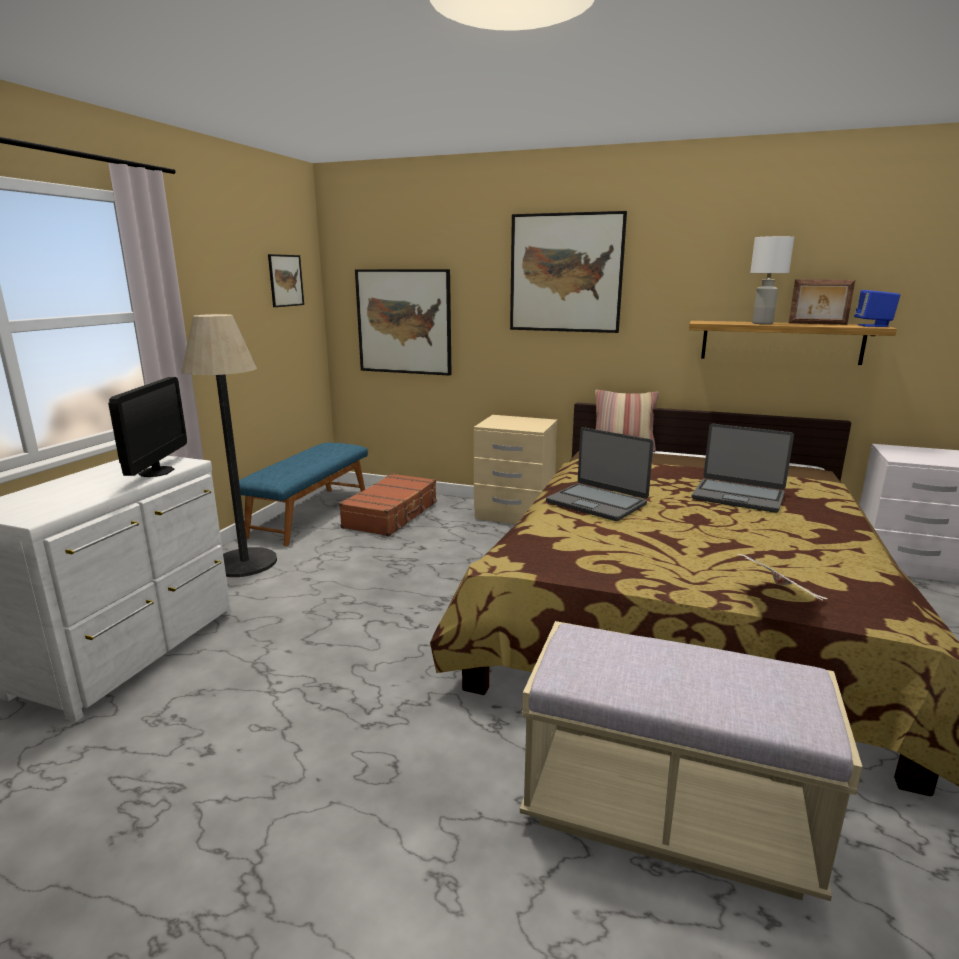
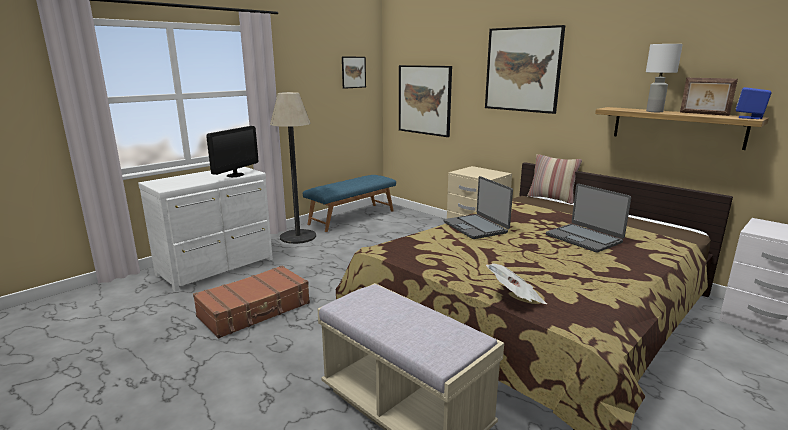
camera: 25 degrees right, 0 degrees up
brown suitcase [339,473,437,536] -> brown suitcase moved to [193,265,310,339]

